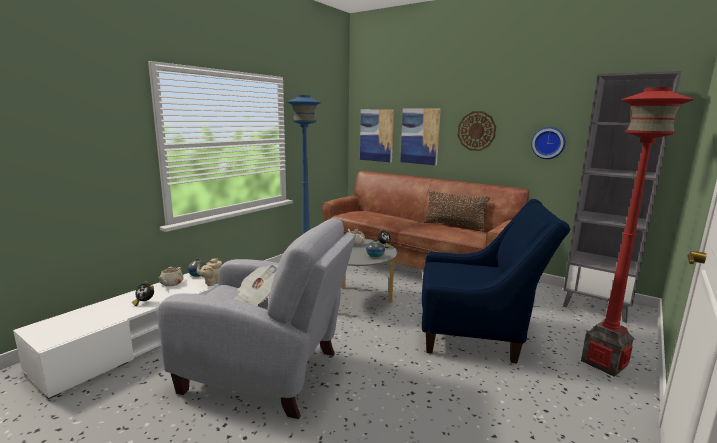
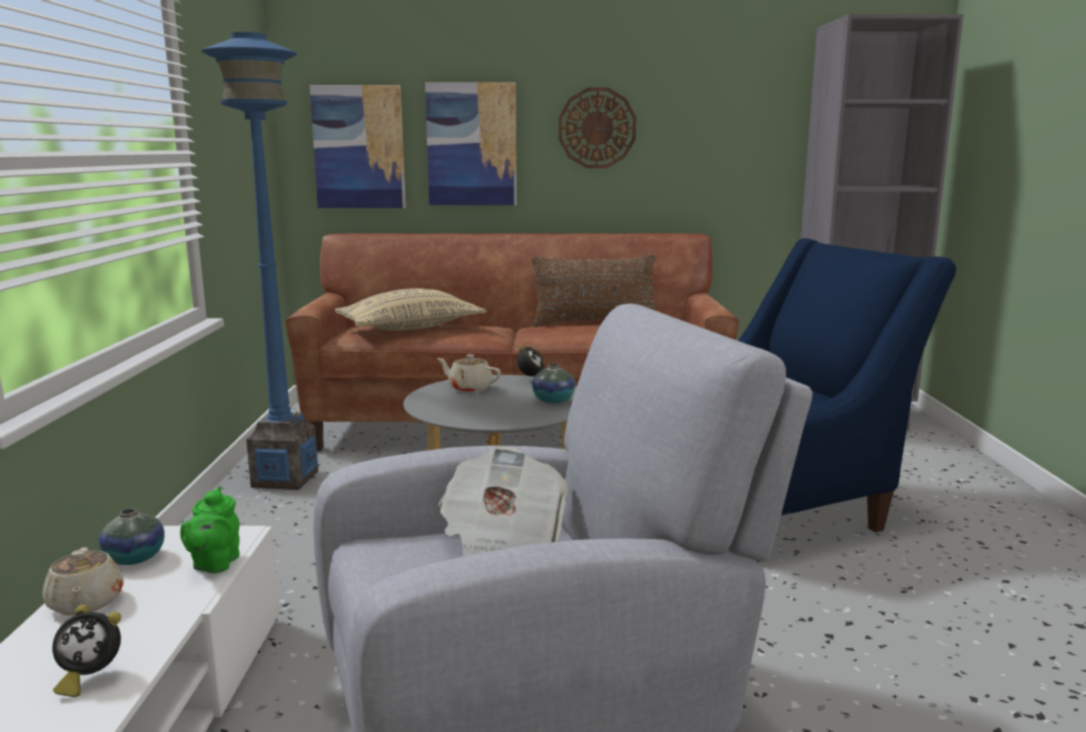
camera: 35 degrees left, 0 degrees up
beige teapot [197,258,222,286] -> green teapot [180,487,240,574]
wall clock [531,127,566,159] -> none
red floor lamp [581,87,694,377] -> none
none -> beige pillow [335,288,487,331]

